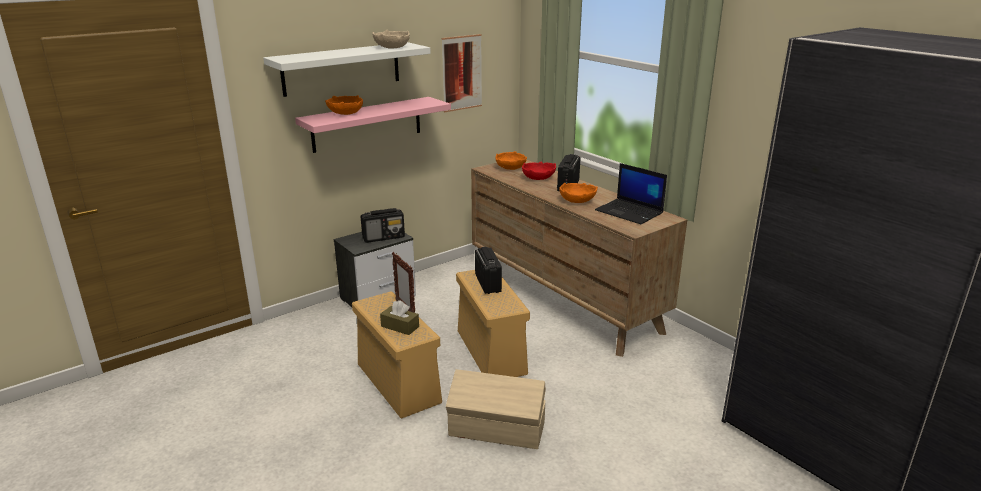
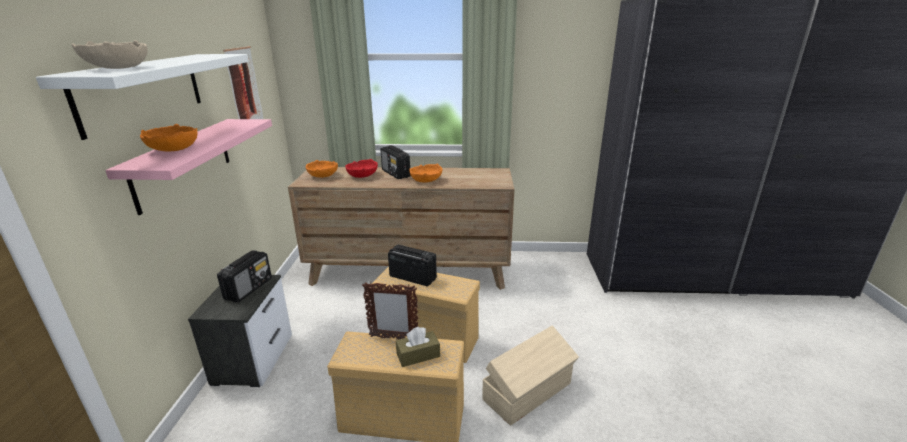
camera: 50 degrees left, 0 degrees up
beige bowl [372,30,410,48] -> beige bowl moved to [72,40,148,69]
laptop [595,163,667,224] -> none

